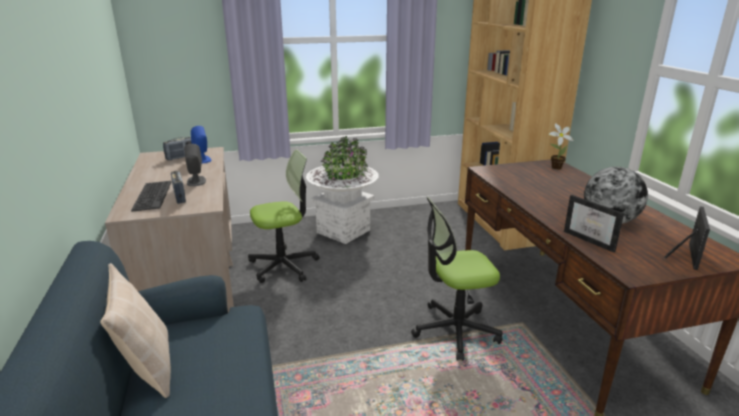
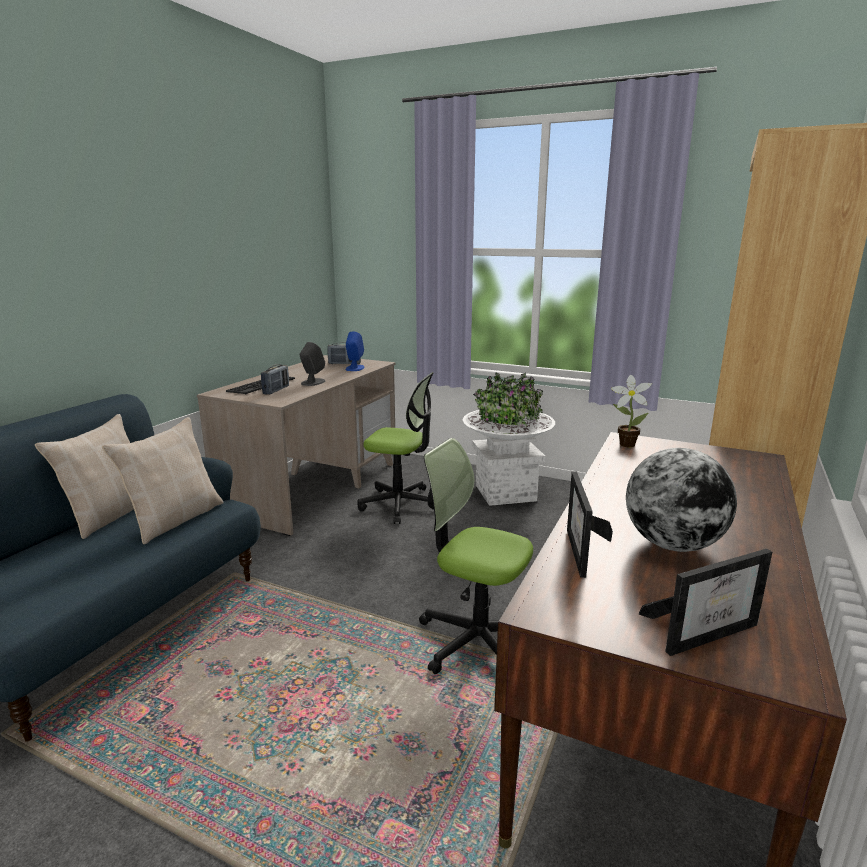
camera: 40 degrees right, 5 degrees down
potted plant [549,123,574,170] -> potted plant moved to [611,375,652,447]
none -> beige pillow [102,417,224,544]

